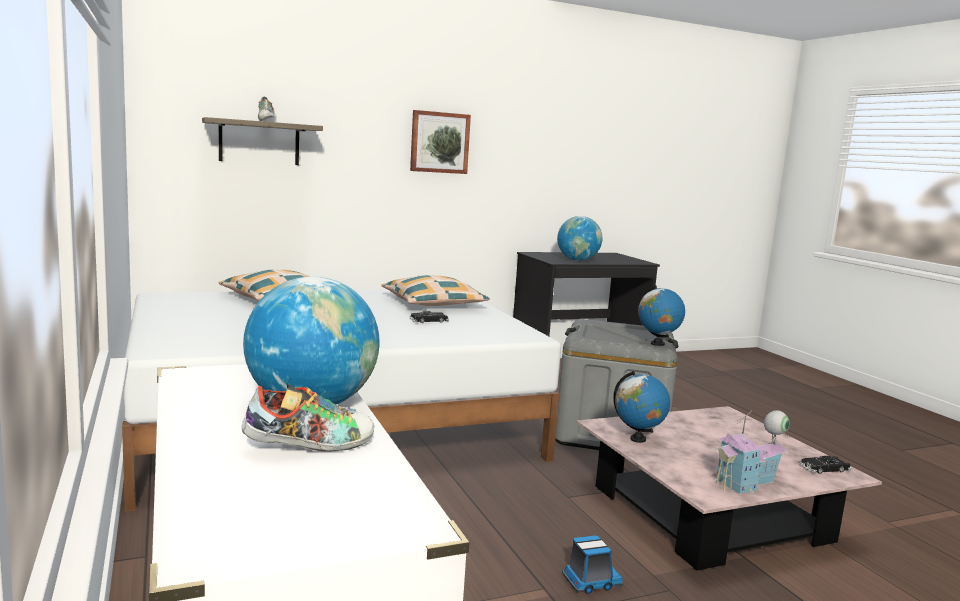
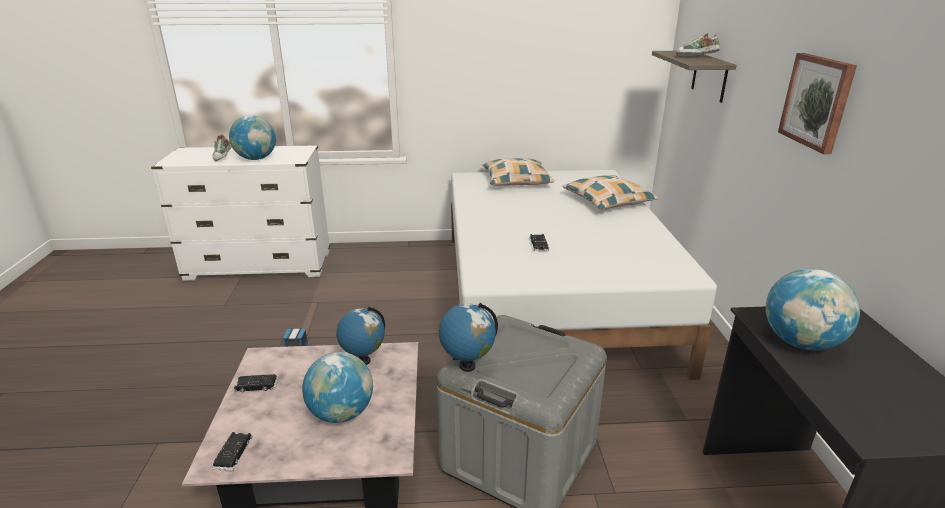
camera: 110 degrees right, 15 degrees up
pillow [381,275,490,306] -> pillow moved to [482,158,554,186]
toy house [714,410,790,494] -> black toy car [234,374,278,392]
none -> globe [302,352,373,423]

